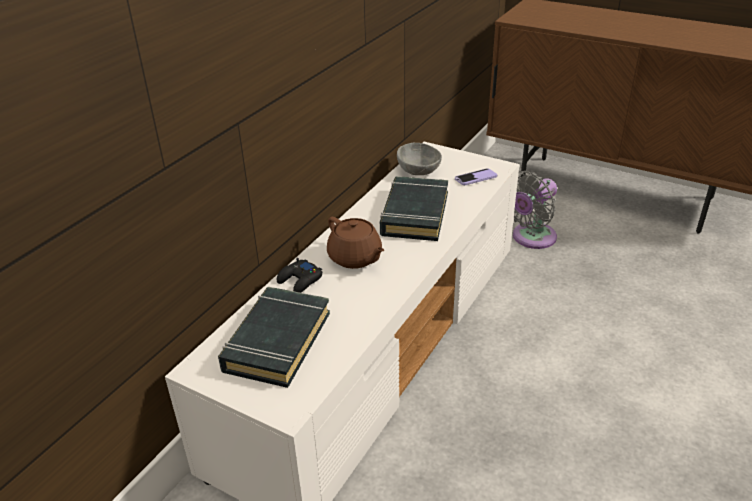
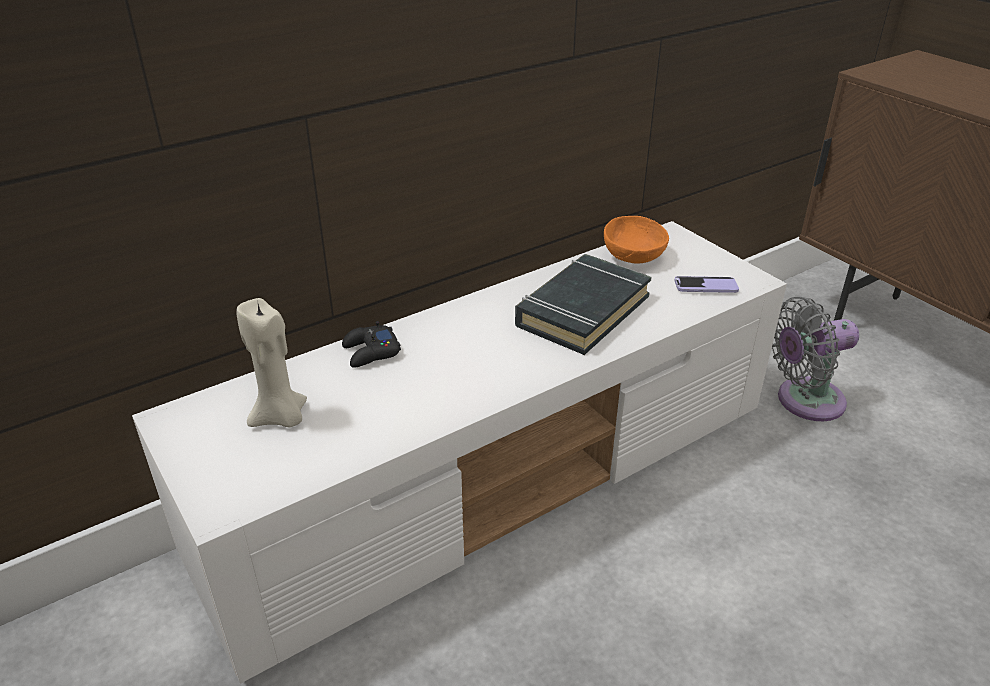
camera: 25 degrees right, 0 degrees up
black book [218,287,330,388] -> beige candle [236,298,307,427]
brown teapot [327,217,384,269] -> none
grey bowl [397,143,442,175] -> orange bowl [604,216,669,263]

